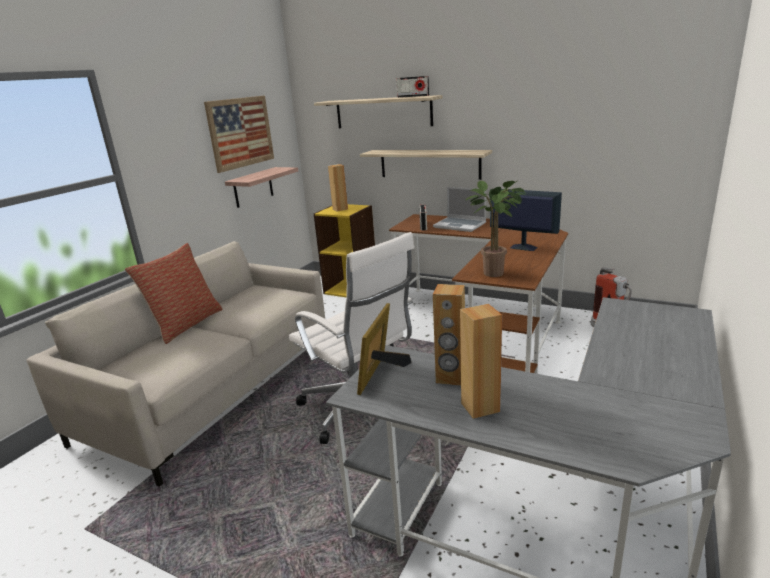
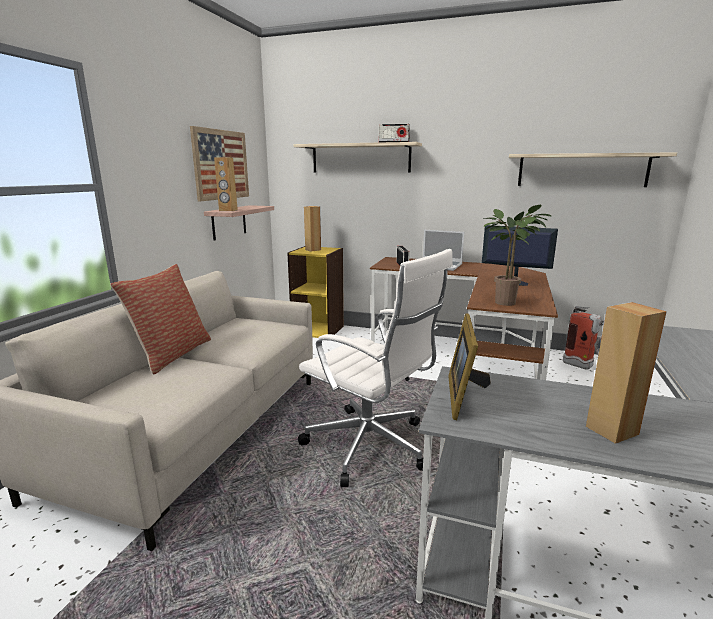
camera: 10 degrees left, 5 degrees down
shelf [360,150,492,180] -> shelf moved to [509,152,677,187]
brown speaker [433,284,465,386] -> brown speaker moved to [214,157,238,211]

